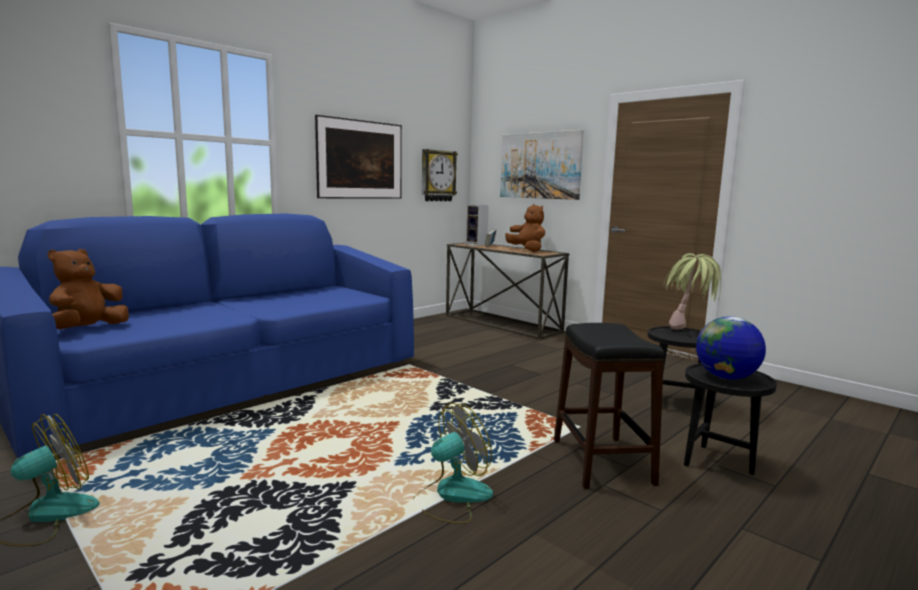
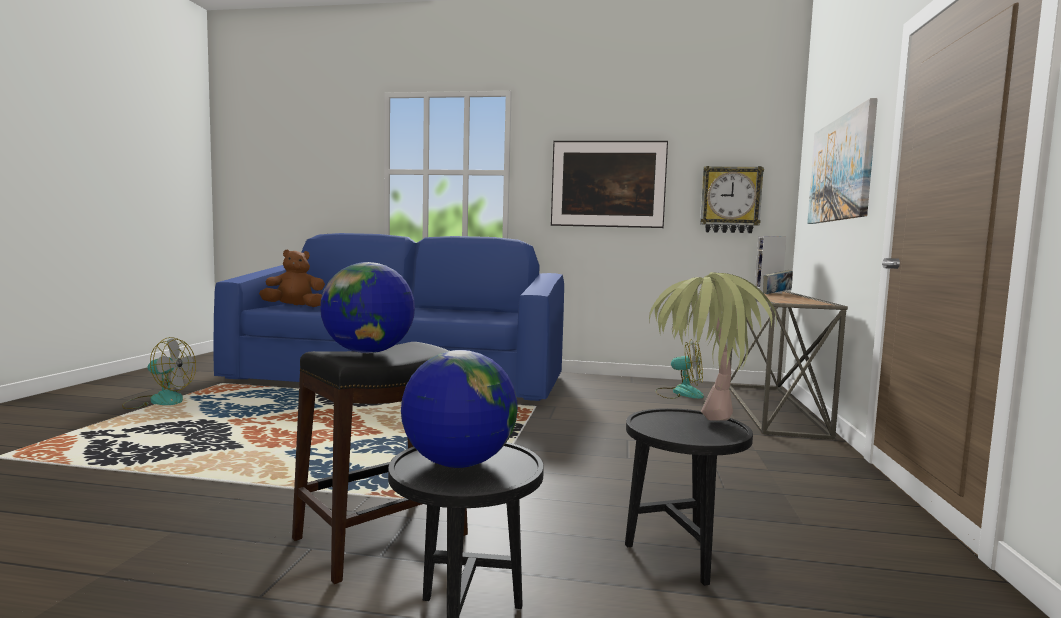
camera: 55 degrees right, 5 degrees down
fan [415,403,493,524] -> fan moved to [655,339,704,399]
brown plush toy [505,204,545,252] -> none
none -> globe [320,262,415,353]

